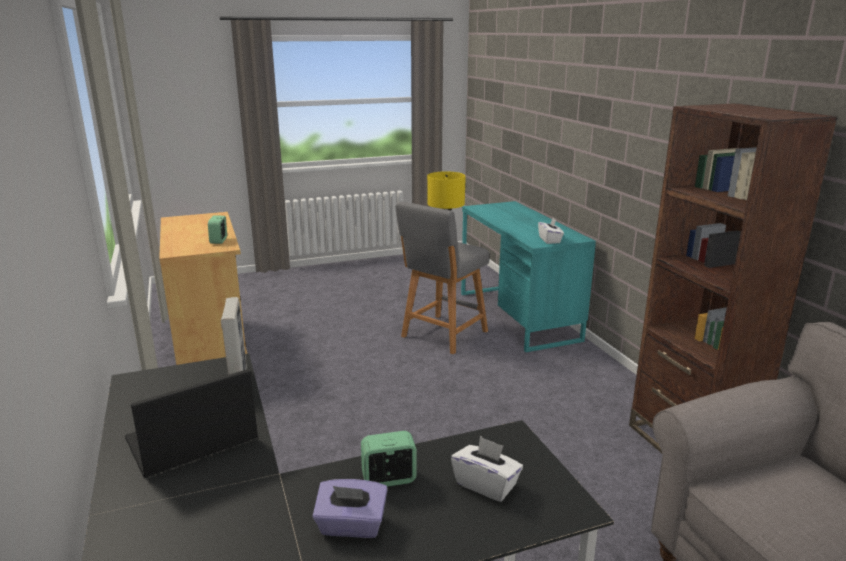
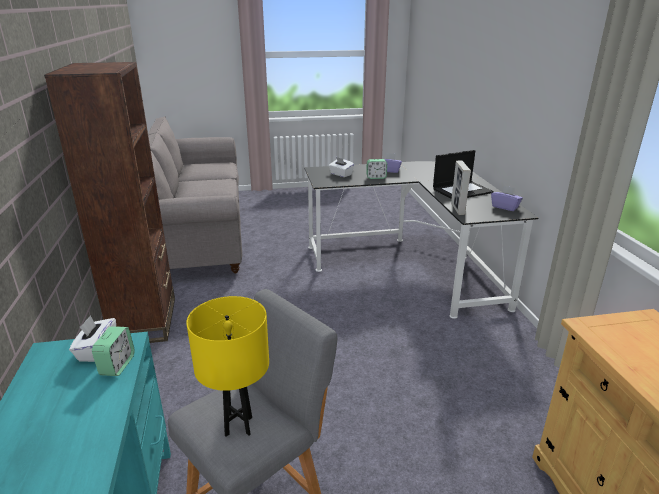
camera: 170 degrees left, 5 degrees up
alarm clock [208,215,227,244] -> alarm clock moved to [92,326,135,376]
none -> purple tissue box [491,185,523,211]

